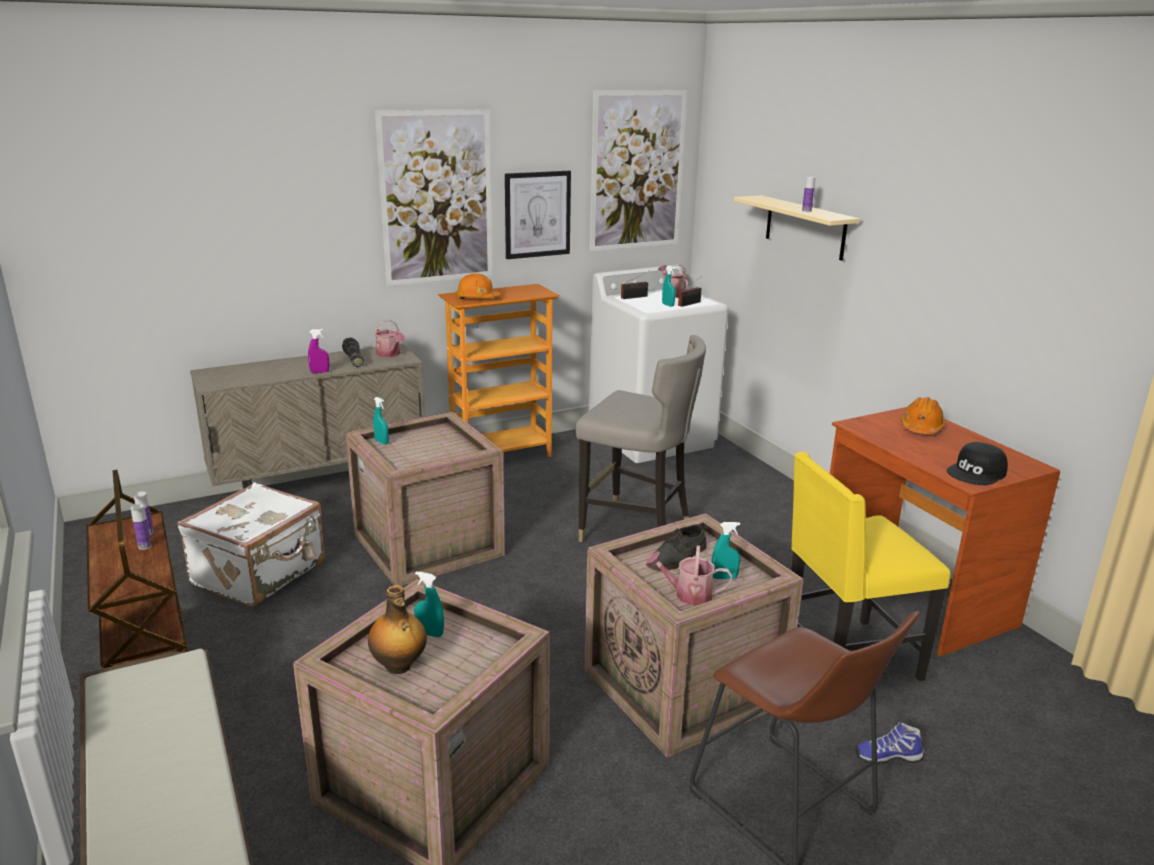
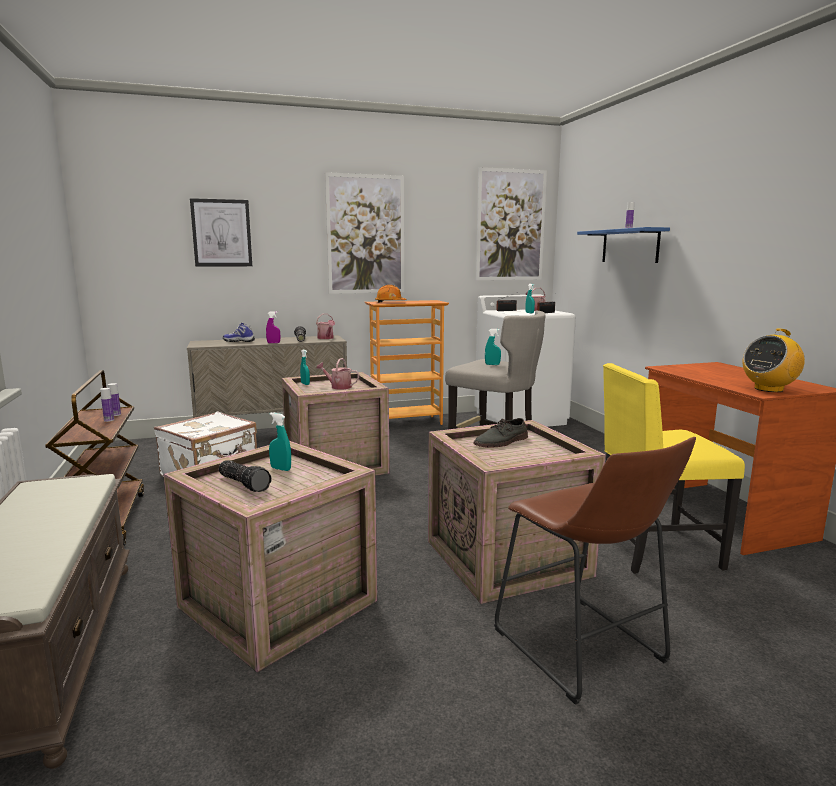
camera: 10 degrees right, 10 degrees down
bottle [368,585,427,674] -> flashlight [219,460,272,492]
picture [505,171,571,259] -> picture moved to [190,198,252,267]
watering can [646,545,733,605] -> watering can moved to [316,358,359,390]
turquoise spray bottle [711,522,740,579] -> turquoise spray bottle moved to [485,329,501,365]
beige shelf [734,195,860,261] -> blue shelf [577,227,670,263]
shoe [855,722,924,765] -> shoe moved to [223,323,255,342]
orange hard hat [901,397,945,434] -> none
black cap [947,442,1008,485] -> radio [742,328,805,392]

